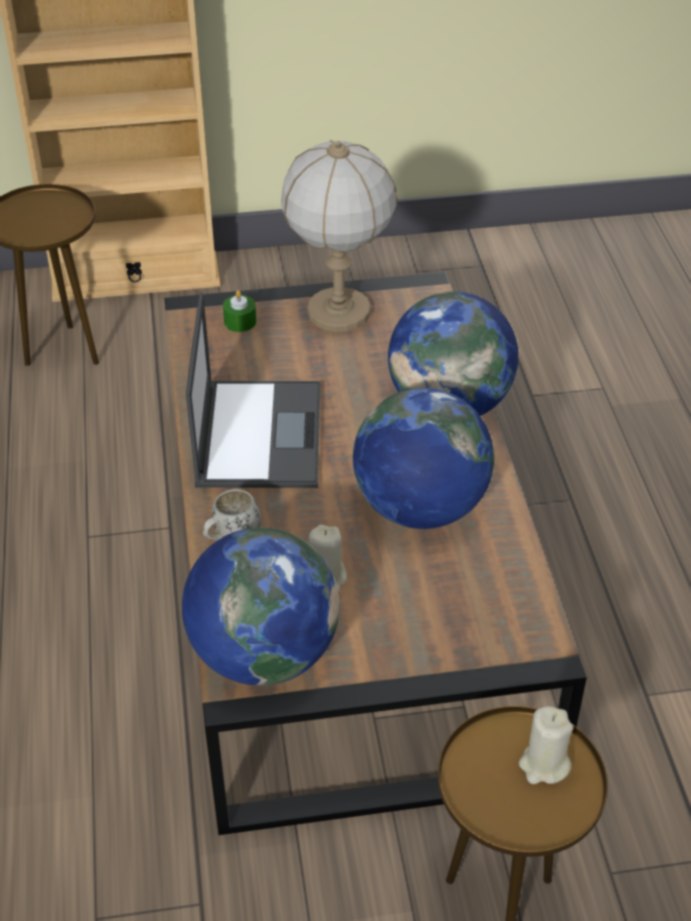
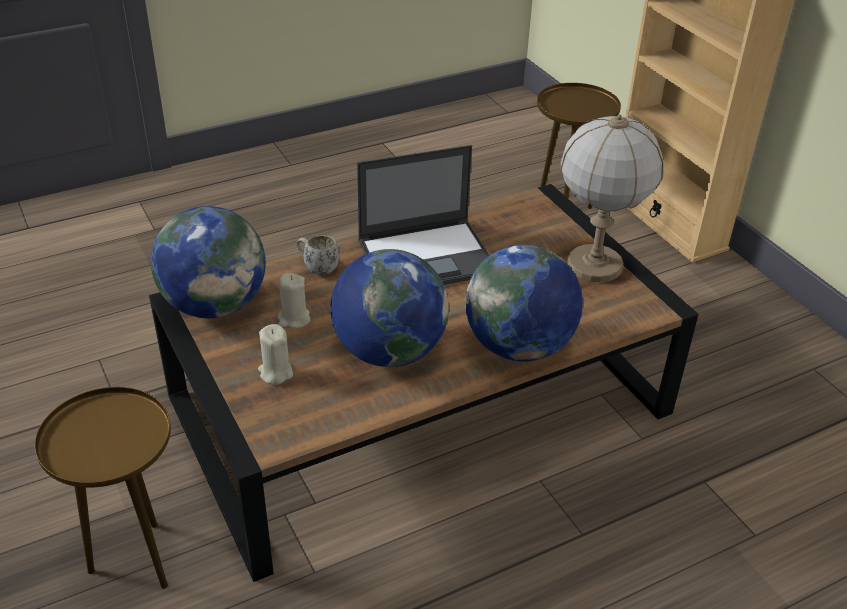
camera: 70 degrees right, 5 degrees down
green candle [223,290,257,332] -> none
beige candle [519,706,573,784] -> beige candle moved to [258,324,293,385]

